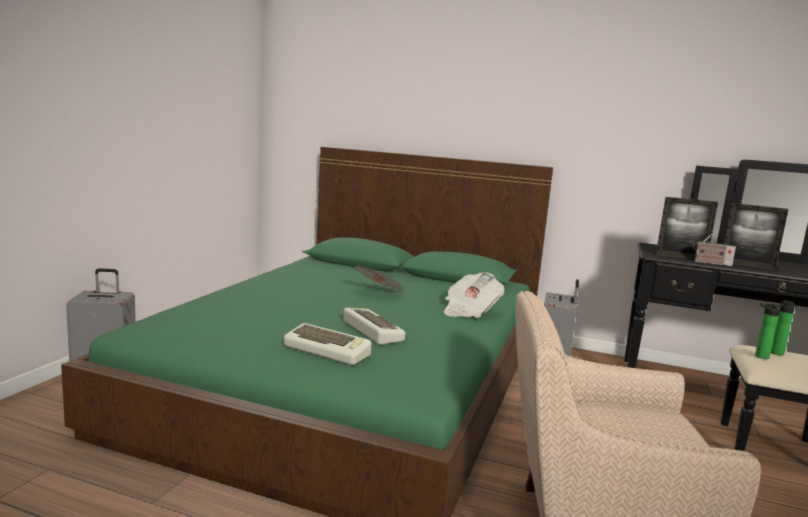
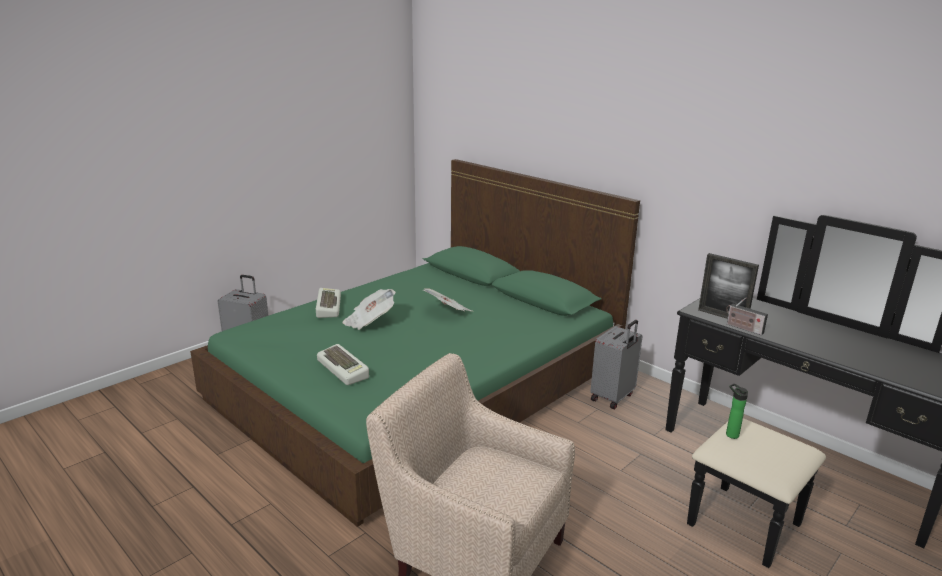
camera: 25 degrees right, 10 degrees up
keyboard [343,308,405,345] -> keyboard moved to [316,288,341,318]
newspaper [443,272,505,318] -> newspaper moved to [343,289,396,330]
picture frame [724,203,789,270] -> none
bottle [771,300,795,355] -> none

